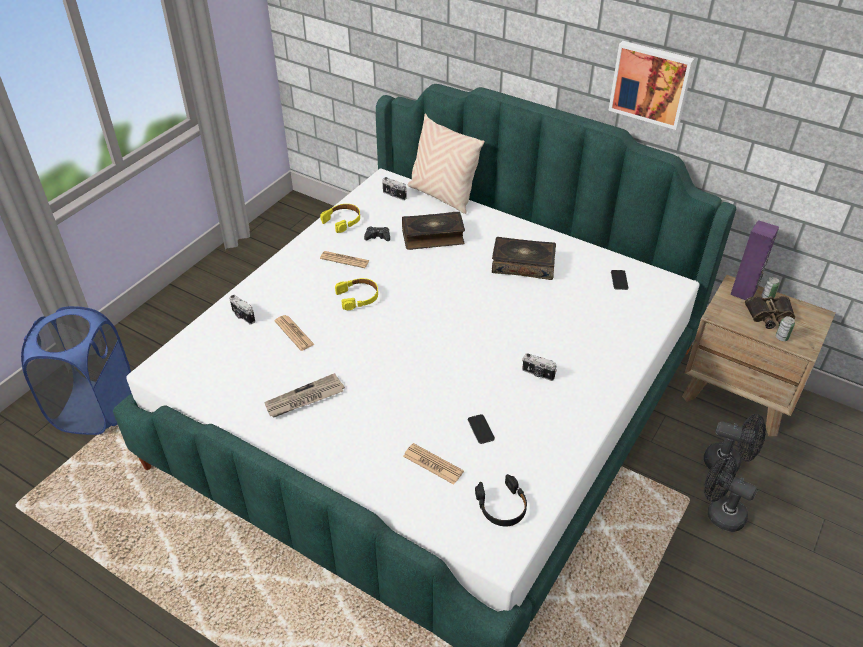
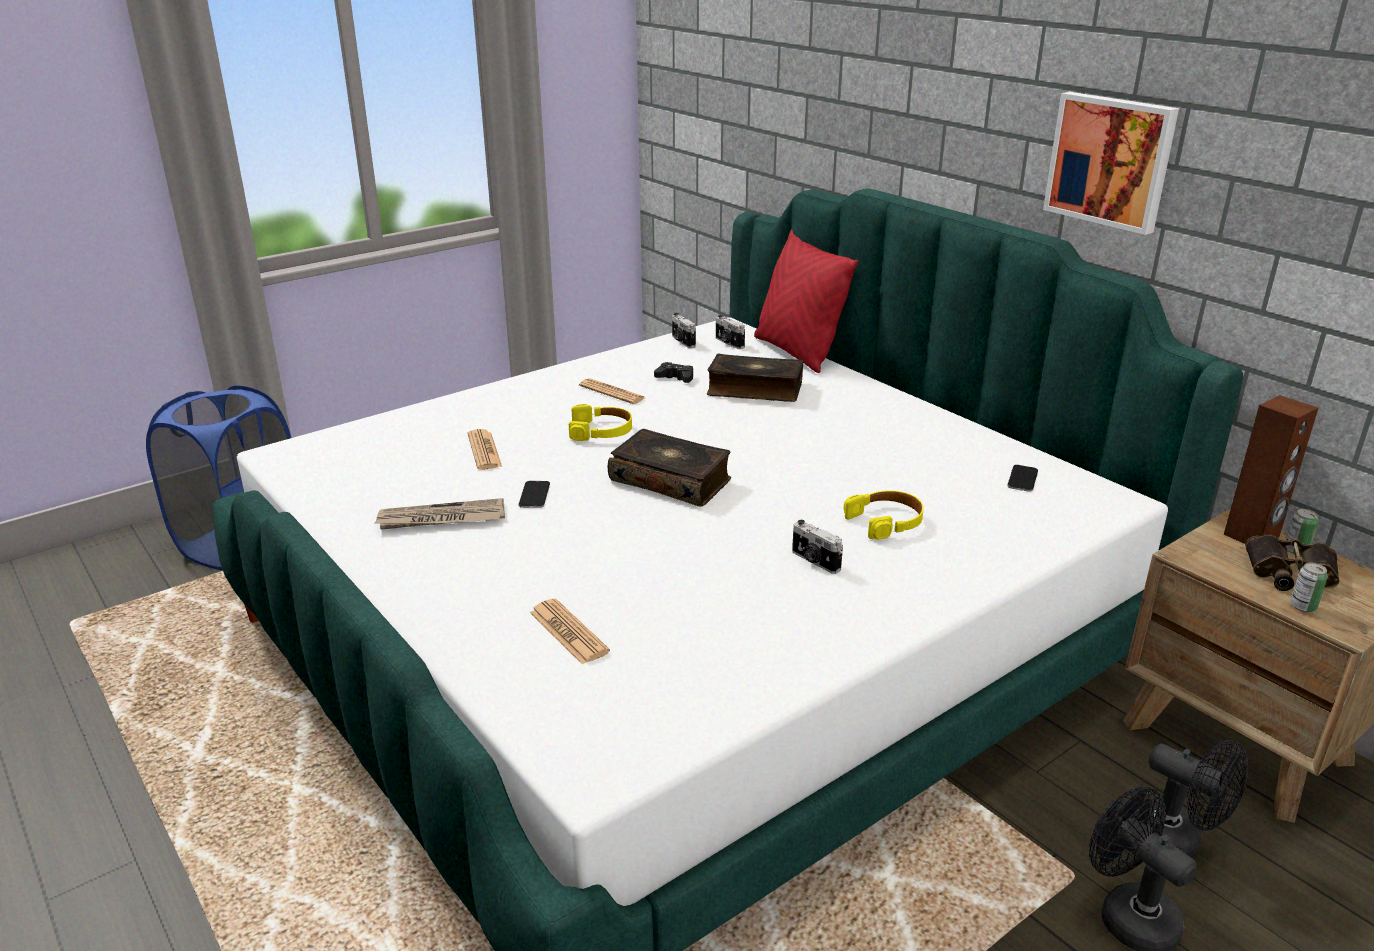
camera: 20 degrees right, 15 degrees down
camera [229,295,255,324] -> camera moved to [672,313,696,348]
yellow headphones [320,204,360,233] -> yellow headphones moved to [844,490,924,540]
beige pillow [408,113,485,214] -> red pillow [754,229,858,373]
phone [468,414,495,444] -> phone moved to [519,481,550,508]
black headphones [475,474,527,527] -> none
book [492,237,556,280] -> book moved to [608,429,731,507]
purple speaker [730,220,779,300] -> brown speaker [1224,395,1319,544]

